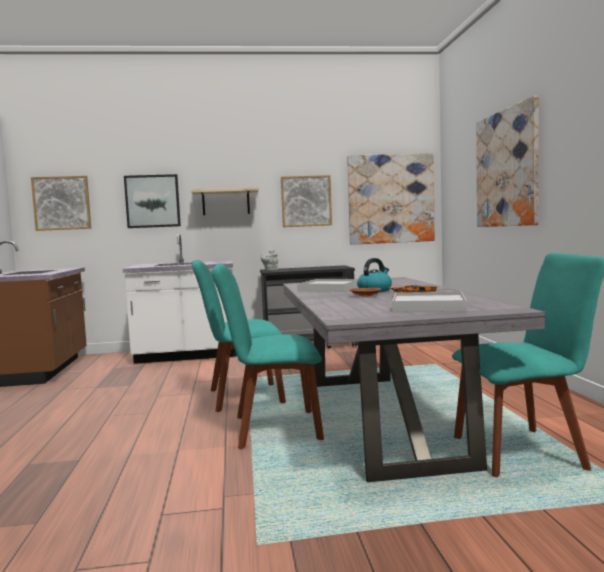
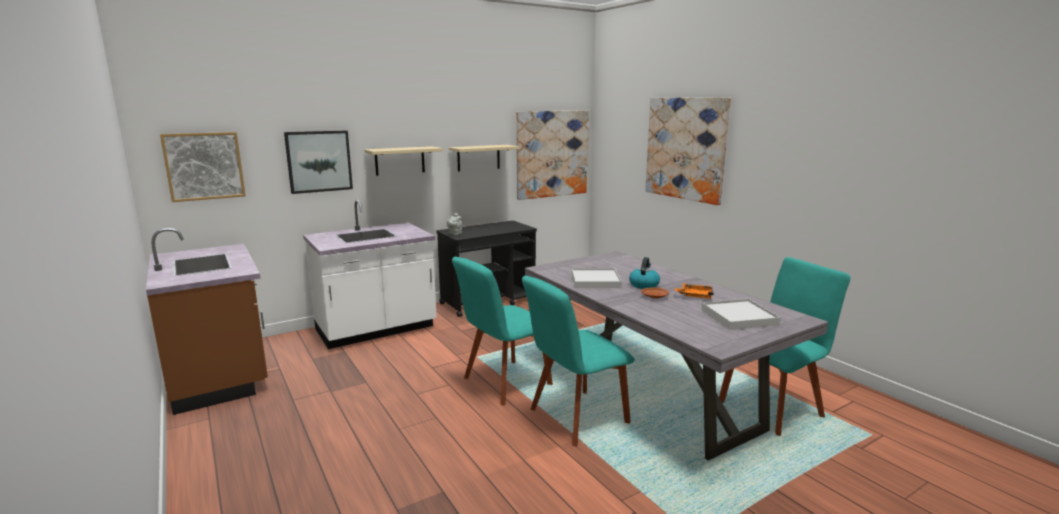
camera: 25 degrees left, 10 degrees up
picture [281,175,332,227] -> beige shelf [449,145,519,172]

